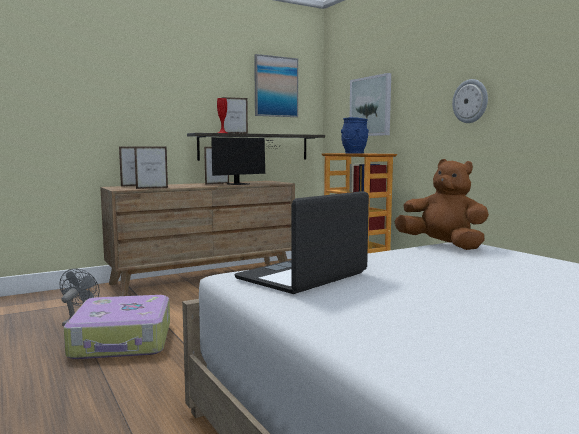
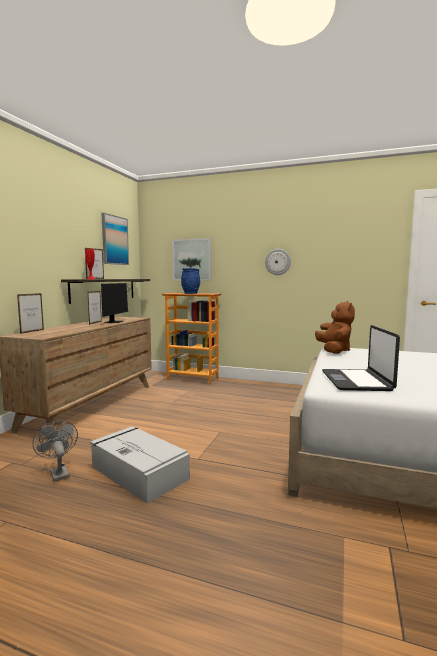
camera: 40 degrees left, 0 degrees up
suitcase [64,295,170,359] -> grey storage box [90,426,190,504]
picture frame [134,146,168,189] -> none
brown plush toy [394,159,489,250] -> brown plush toy turned 90 degrees clockwise [315,301,355,354]

